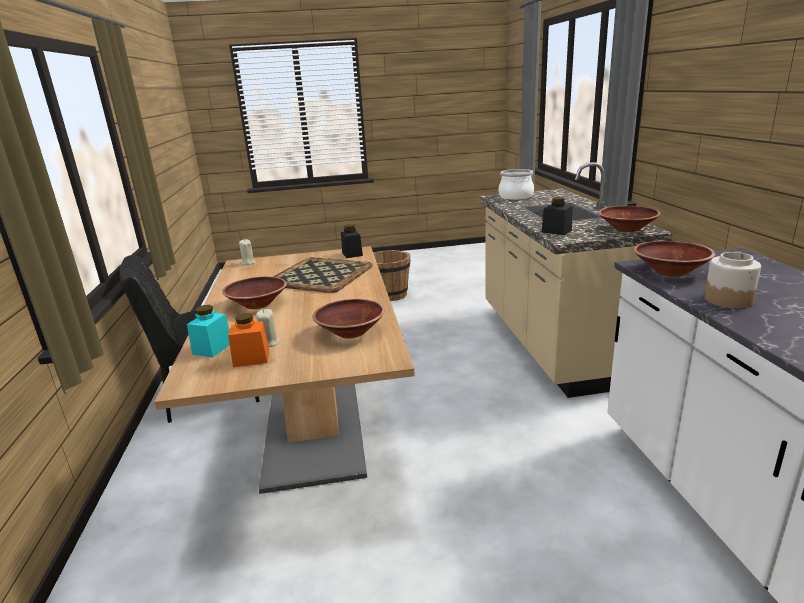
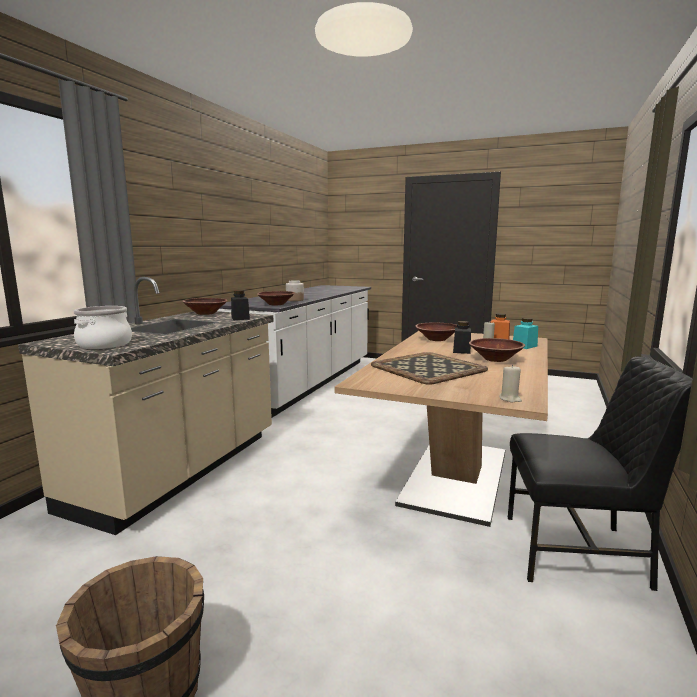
camera: 150 degrees left, 10 degrees down
black jar [341,224,363,258] -> black jar moved to [453,321,471,354]

